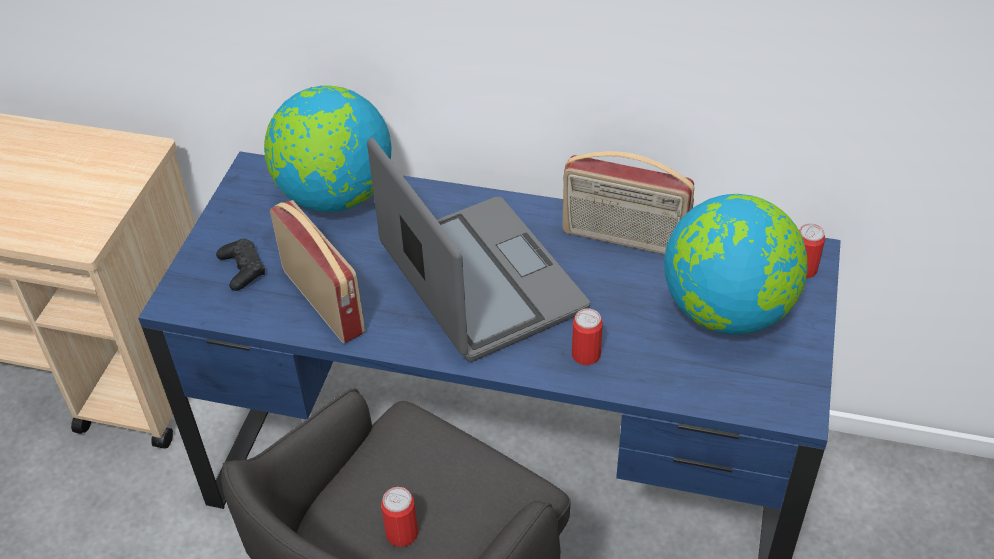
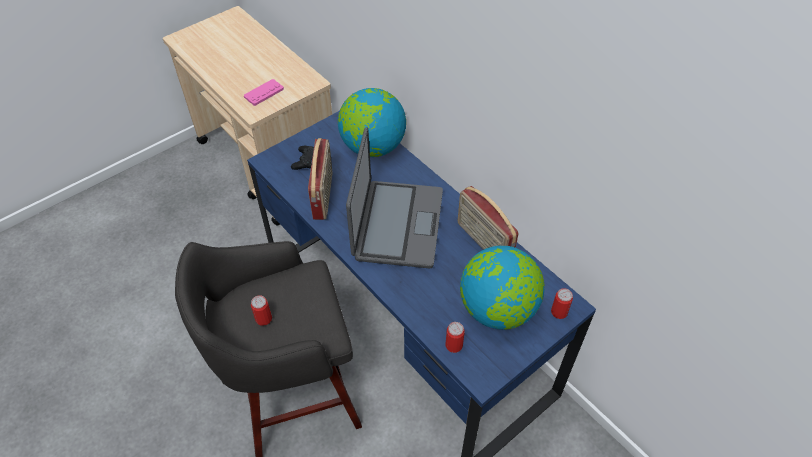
camera: 35 degrees right, 5 degrees up
can [572,309,603,365] -> can moved to [446,322,465,353]
none -> pink game controller [244,79,284,106]

